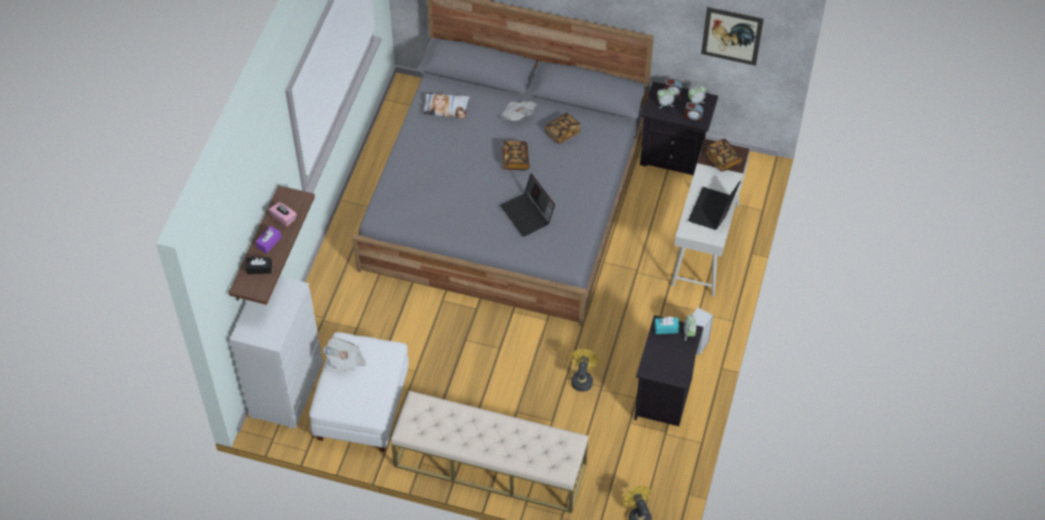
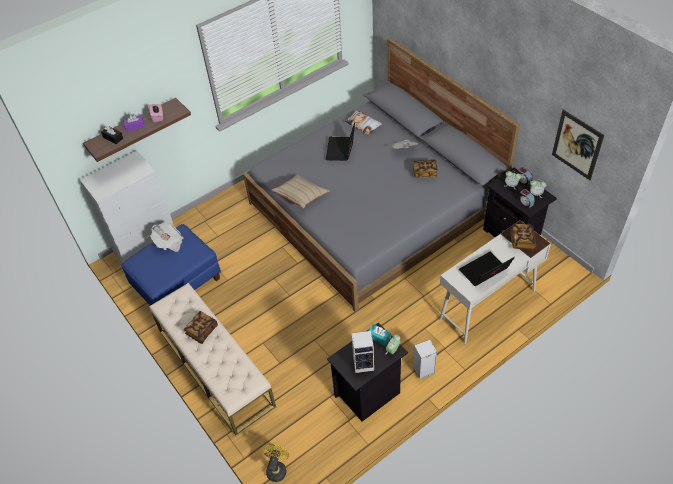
camera: 40 degrees right, 5 degrees down
white ottoman [309,332,409,452] -> blue ottoman [121,224,221,305]
laptop [500,174,555,237] -> laptop moved to [326,122,355,161]
book [502,141,530,170] -> book moved to [184,311,218,344]
yellow fan [570,349,599,392] -> none
none -> beige pillow [272,174,330,208]
none -> speaker [351,331,374,373]

